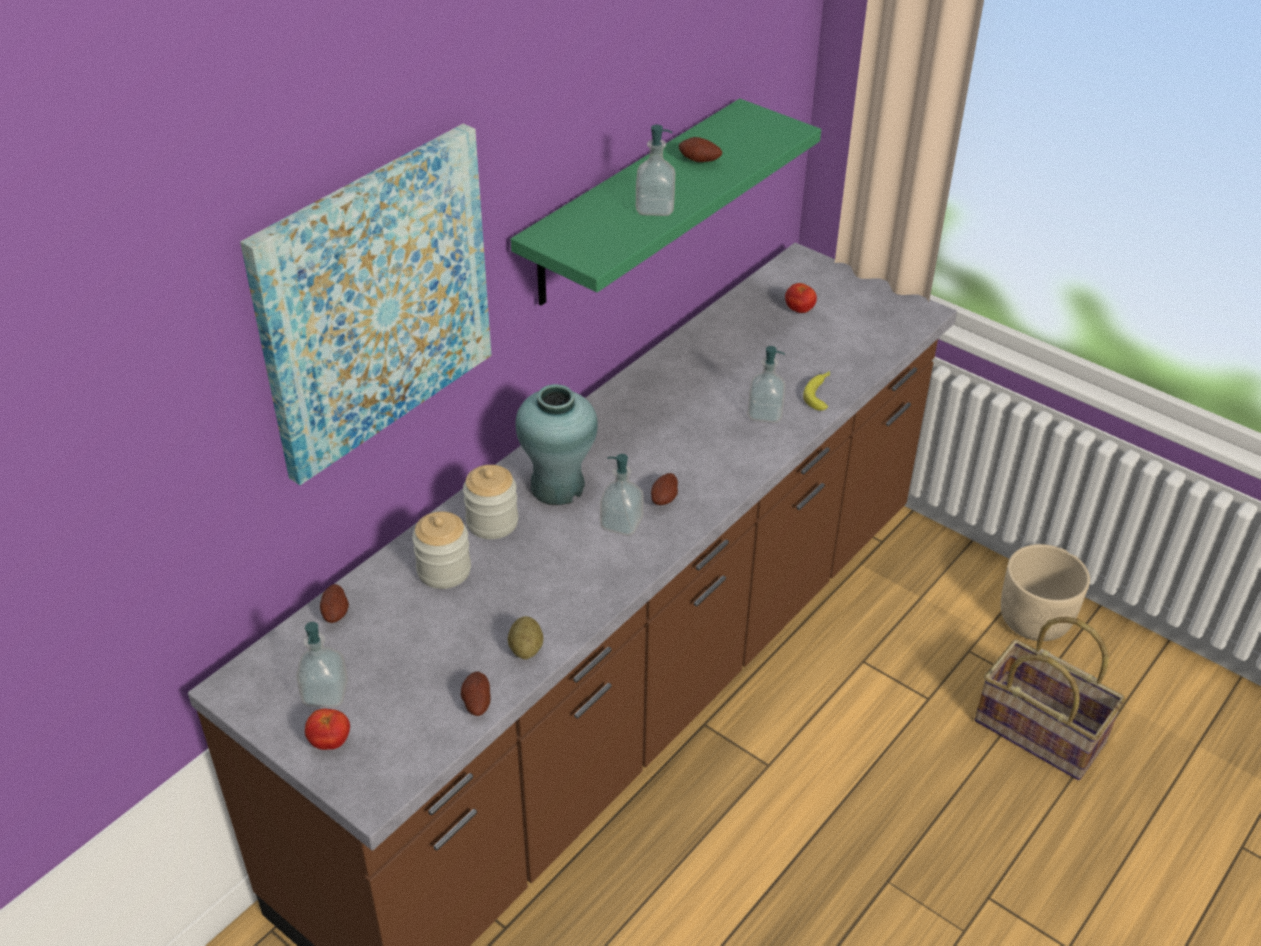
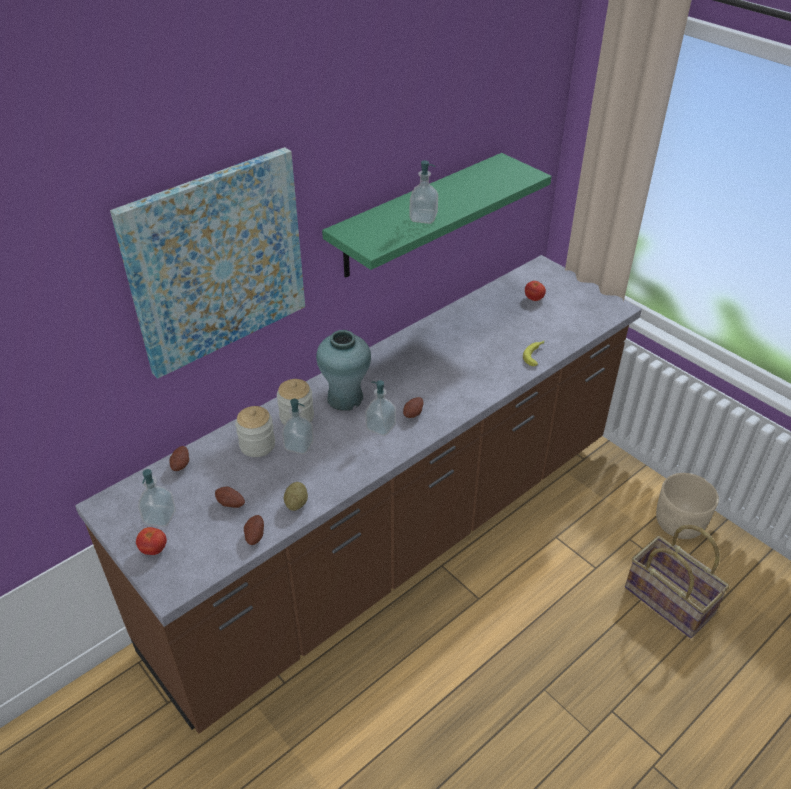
camera: 10 degrees right, 0 degrees up
potato [679,137,722,162] -> potato moved to [215,487,245,508]
soap dispenser [748,346,786,423] -> soap dispenser moved to [282,399,314,454]

